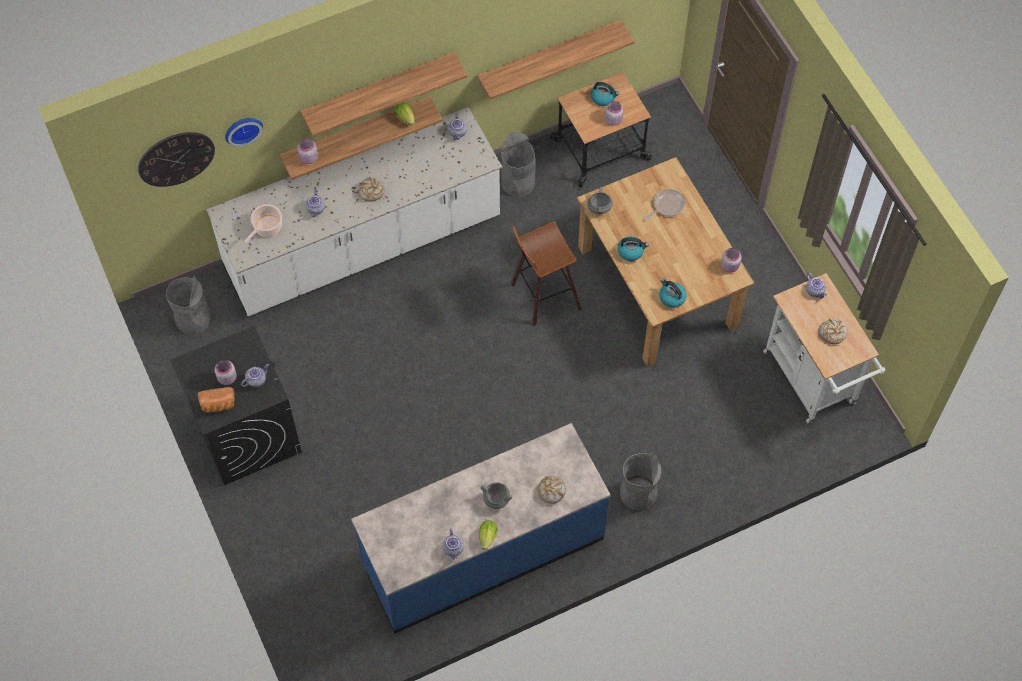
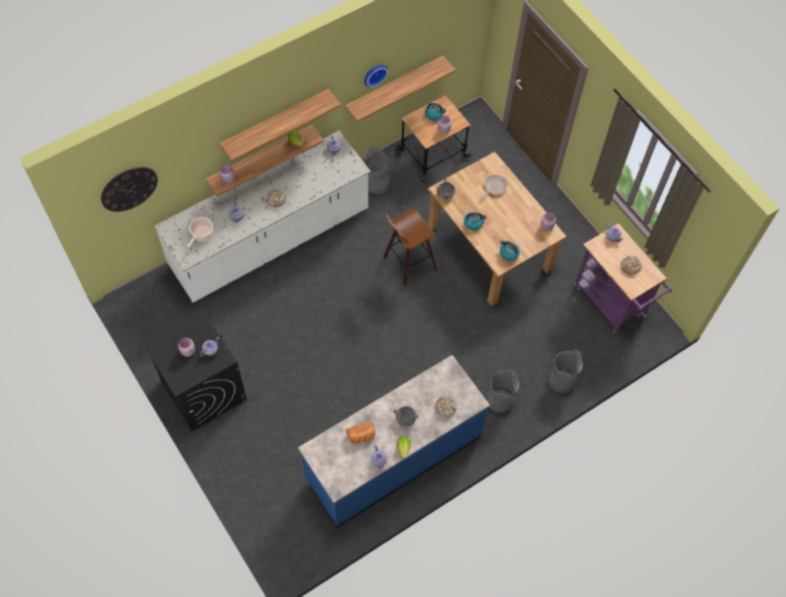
camera: 10 degrees left, 0 degrees up
grey trash can [166,276,211,335] -> grey trash can moved to [548,349,583,393]
bread [198,387,235,413] -> bread moved to [346,422,375,444]
wall clock [225,118,263,147] -> wall clock moved to [364,65,388,87]
white cart [763,273,885,424] -> purple cart [573,223,672,334]

